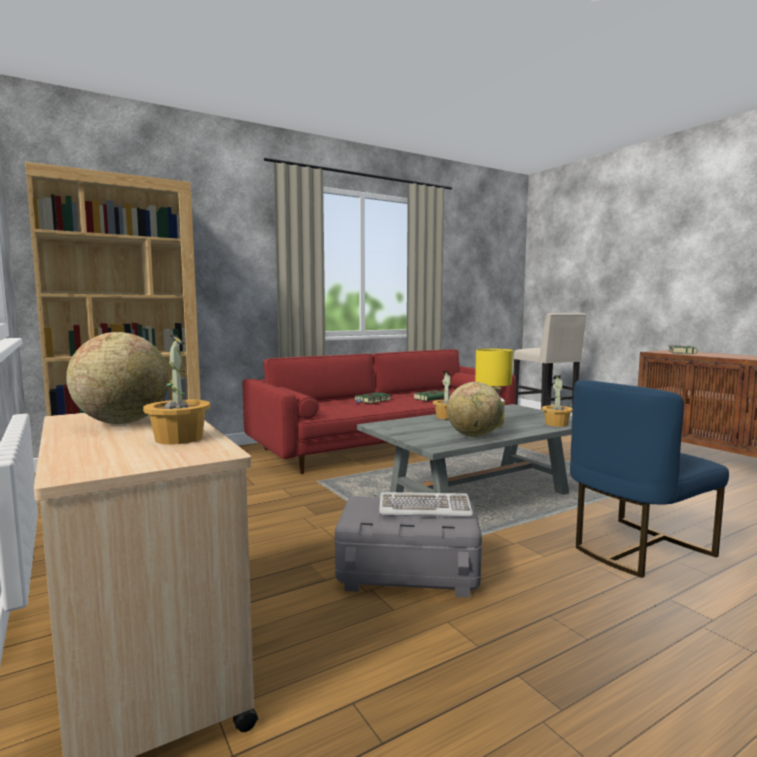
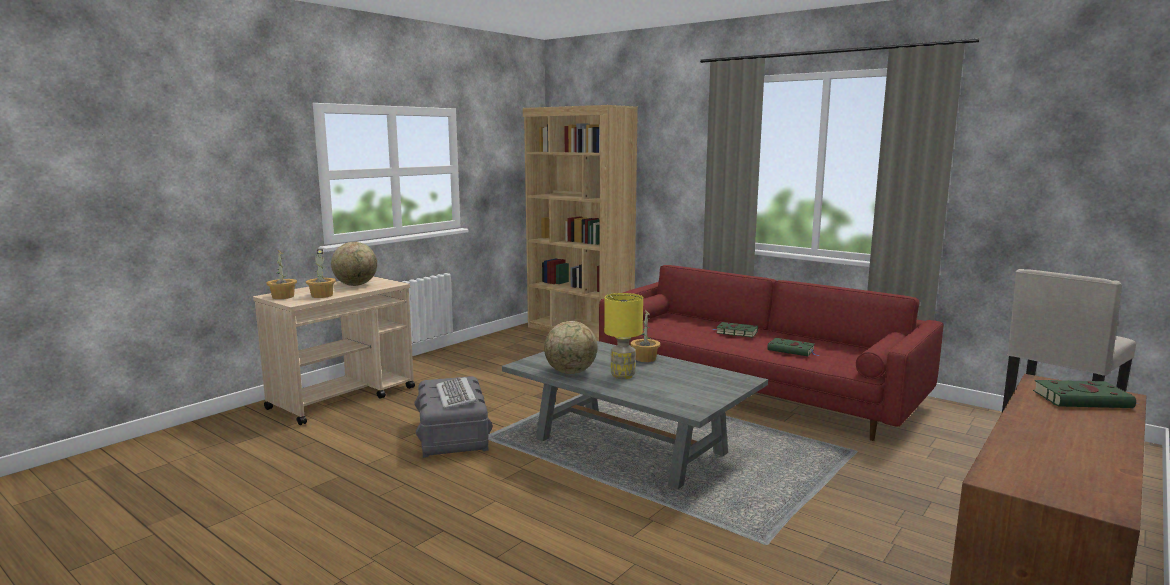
camera: 70 degrees right, 5 degrees up
potted plant [542,375,573,427] -> potted plant moved to [266,250,297,299]
blue chair [570,380,729,578] -> none

